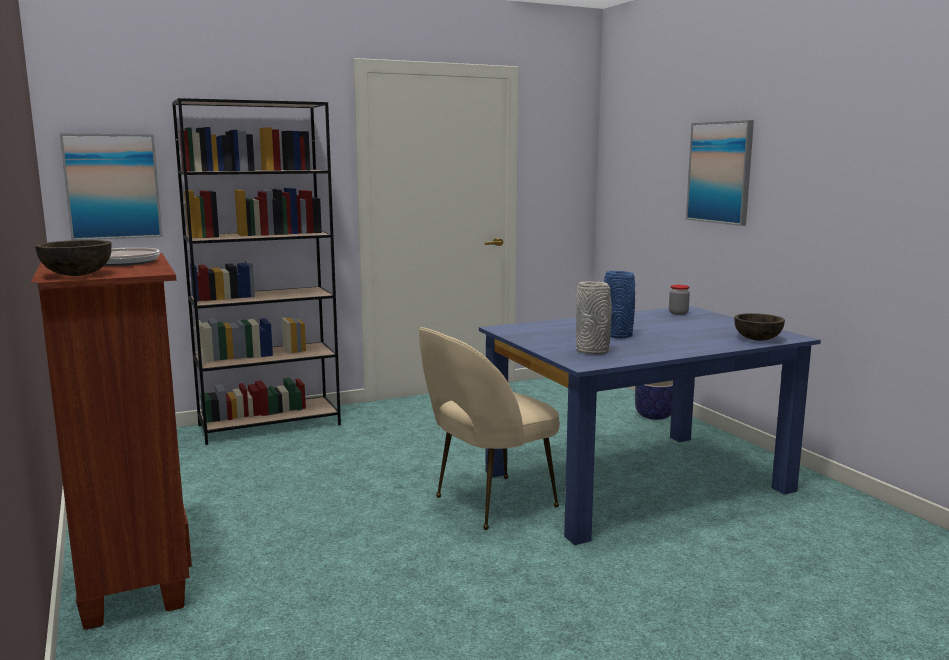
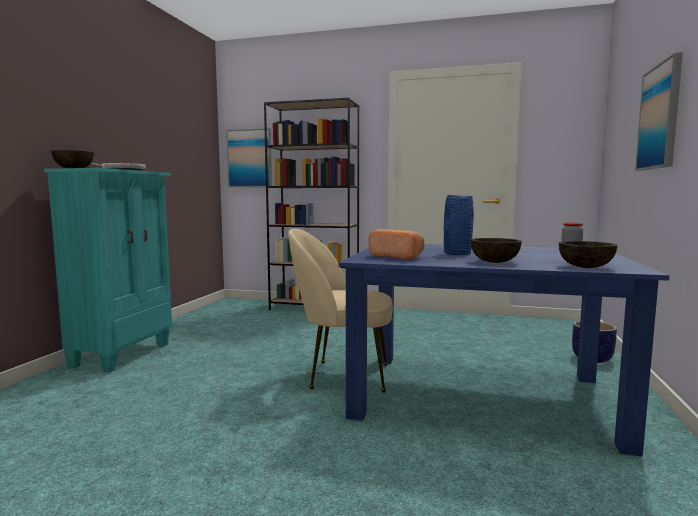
camera: 40 degrees right, 5 degrees down
brown cabinet [31,253,192,630] -> turquoise cabinet [44,168,172,372]
grey vase [576,281,612,355] -> bread [368,229,424,259]
none -> brown bowl [471,238,522,263]

